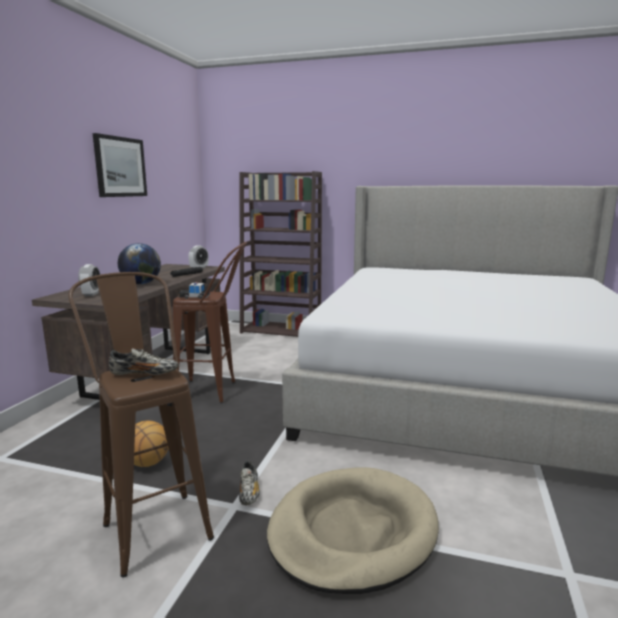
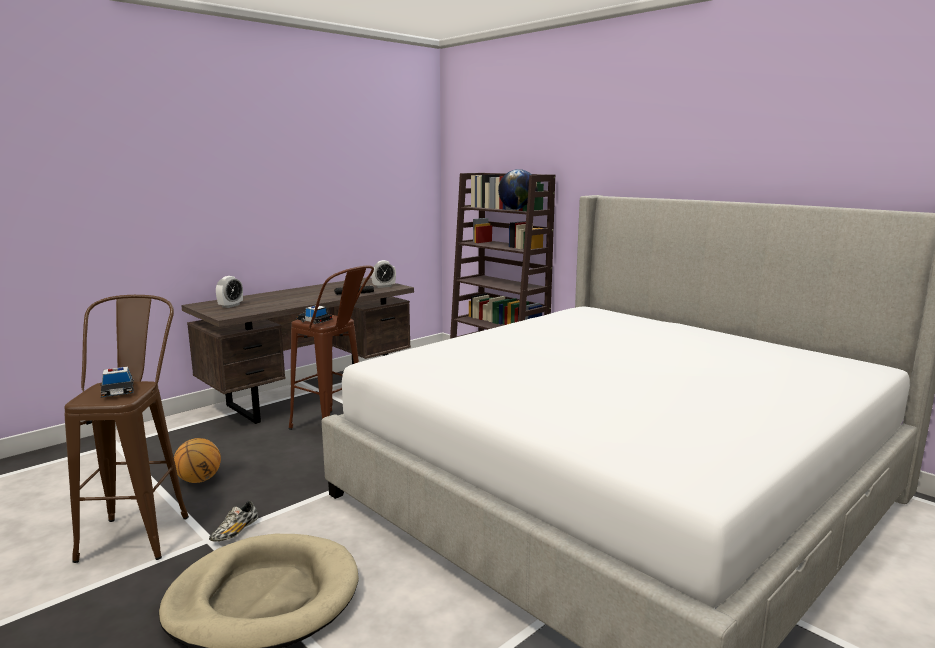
camera: 30 degrees right, 0 degrees up
picture [93,133,147,197] -> none
shoe [109,348,179,375] -> toy car [100,367,134,398]
globe [118,243,161,284] -> globe moved to [498,169,538,210]

